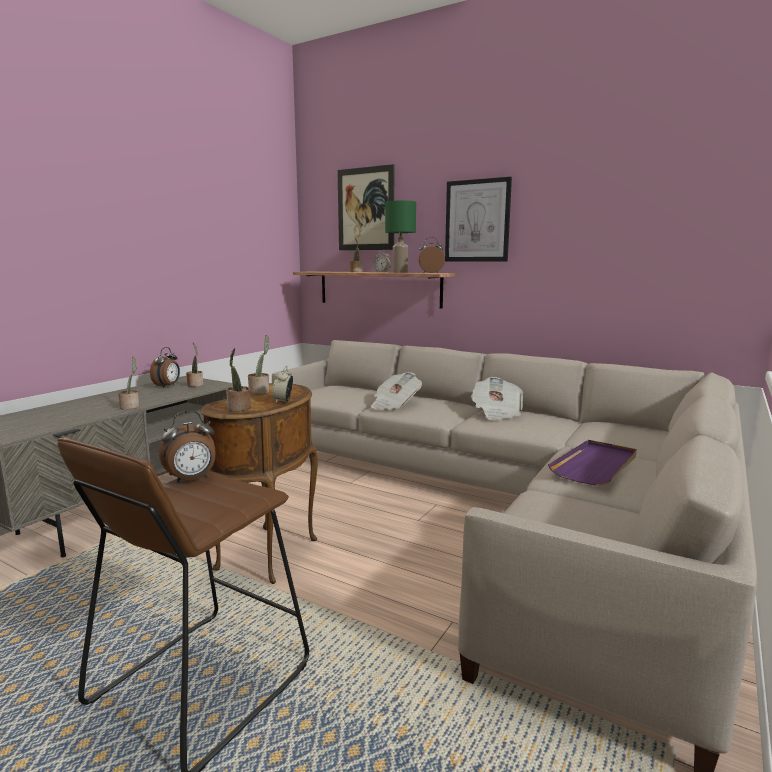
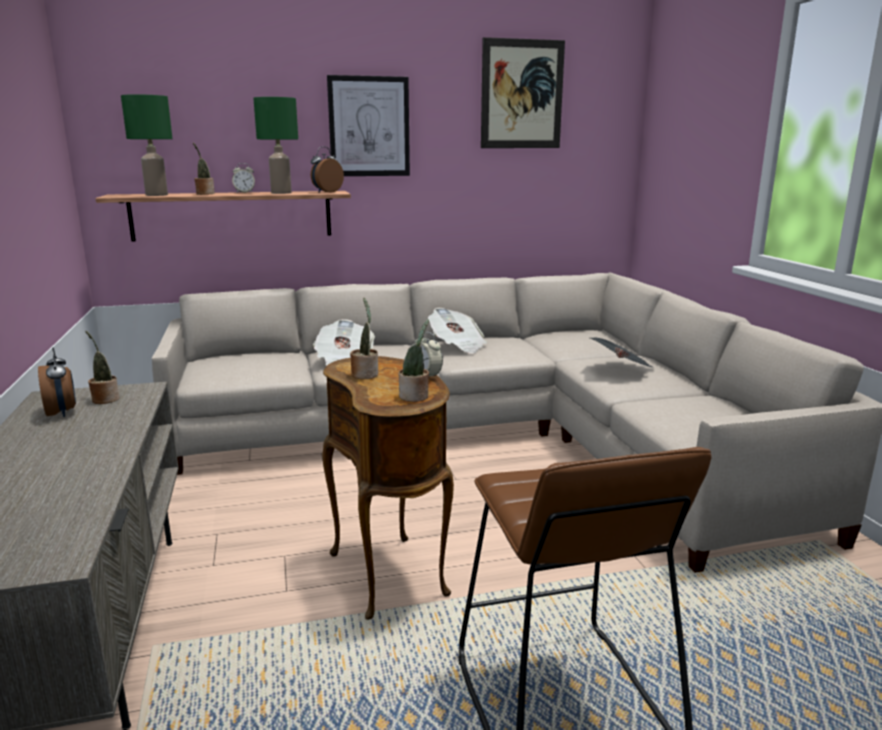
camera: 45 degrees left, 5 degrees up
potted plant [118,356,139,410] -> none
alarm clock [159,411,215,484] -> none
picture [338,164,394,250] -> picture moved to [481,37,565,148]
purple tray [548,440,637,486] -> newspaper [590,337,652,367]
none -> green table lamp [121,94,172,196]

